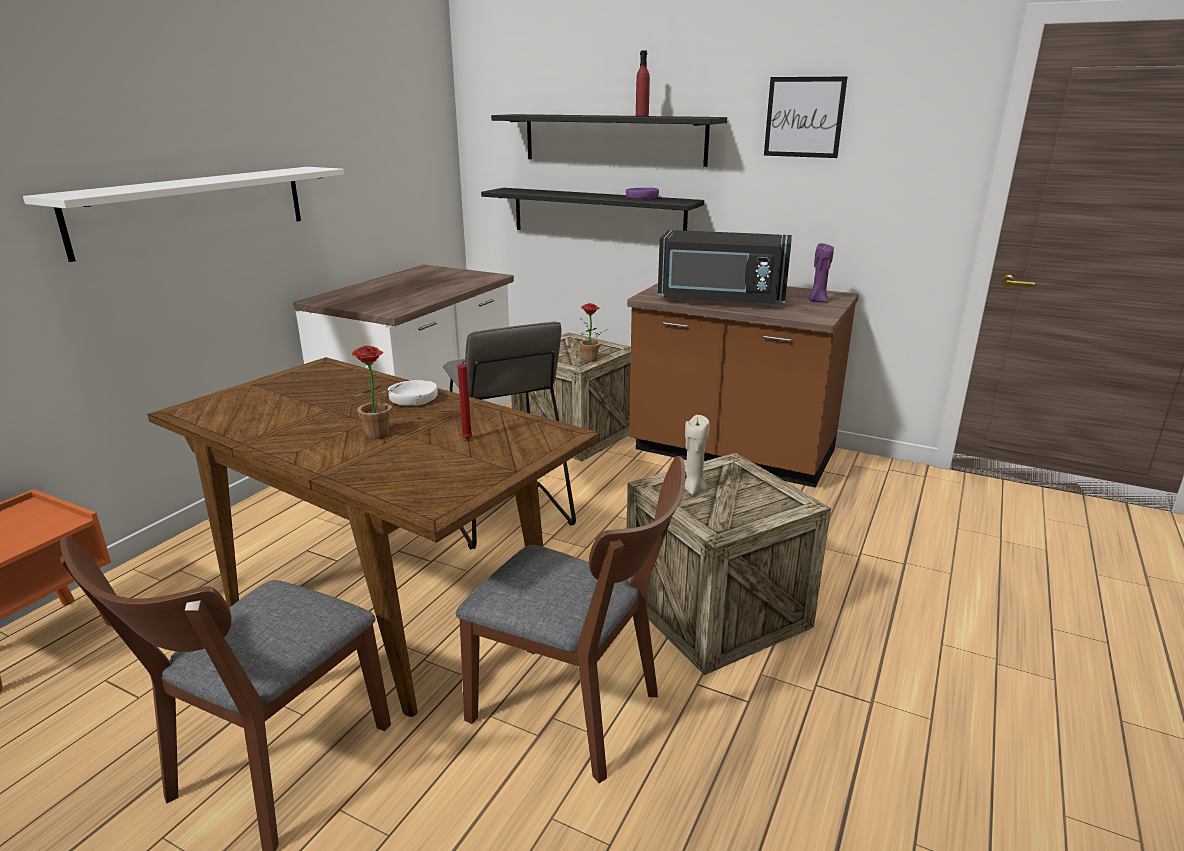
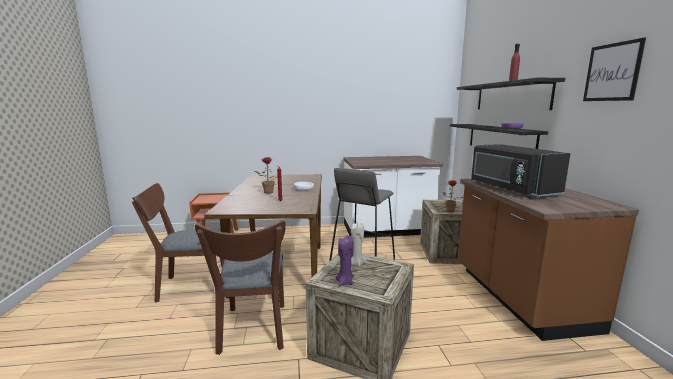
camera: 55 degrees right, 10 degrees down
white shelf [23,167,344,262] -> none
purple candle [809,243,834,302] -> purple candle moved to [336,235,353,286]

